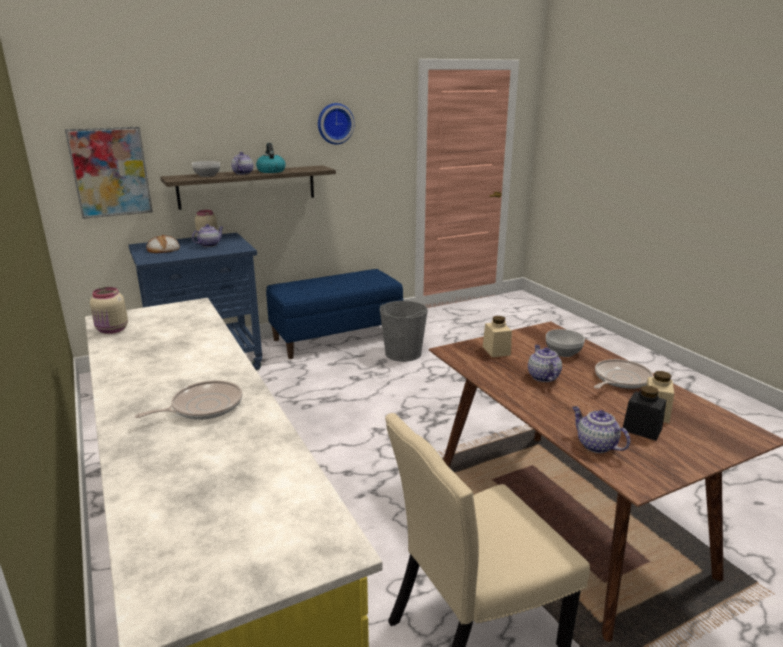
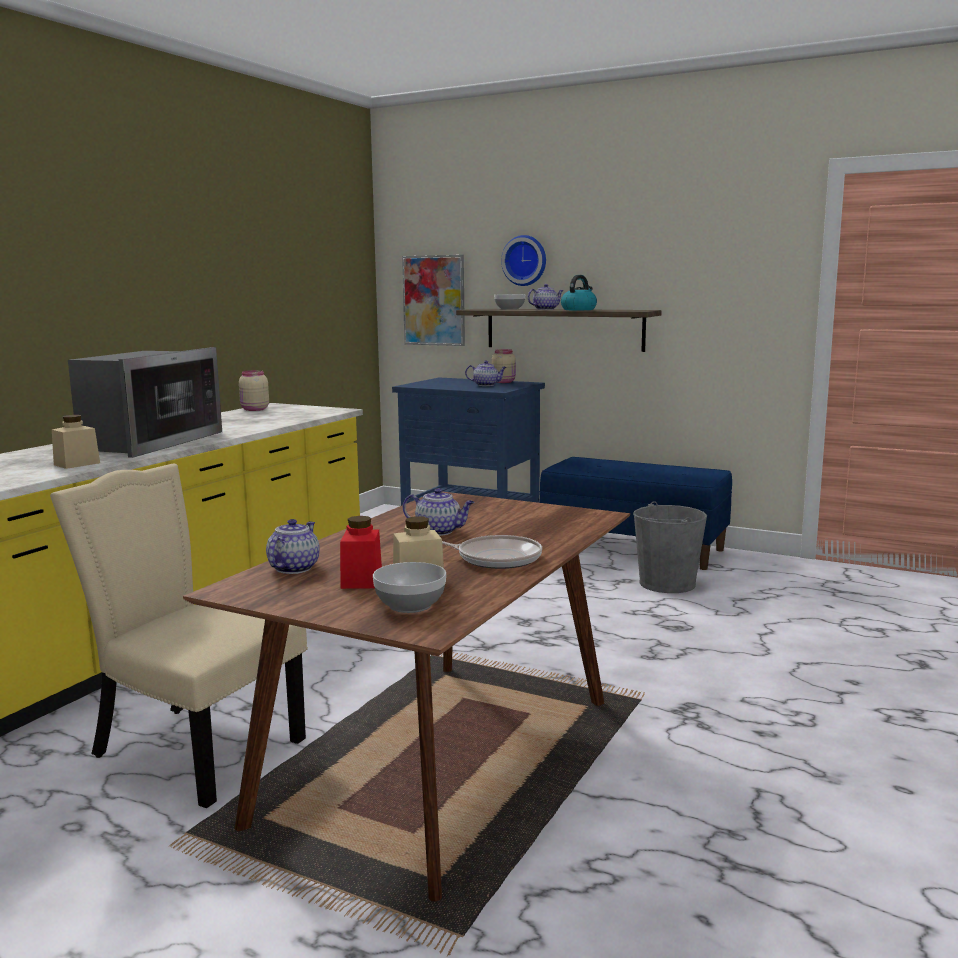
camera: 55 degrees right, 10 degrees down
frying pan [135,380,243,420] -> microwave [68,347,222,458]
bread [146,235,180,253] -> none
wall clock [318,103,355,144] -> wall clock moved to [501,235,546,286]
beige jar [483,316,512,357] -> beige jar moved to [52,415,100,469]
teapot [528,345,562,382] -> teapot turned 60 degrees clockwise [403,488,474,536]
bowl [546,329,585,357] -> bowl moved to [373,562,446,613]
black jar [623,385,666,441] -> red jar [340,516,382,589]

